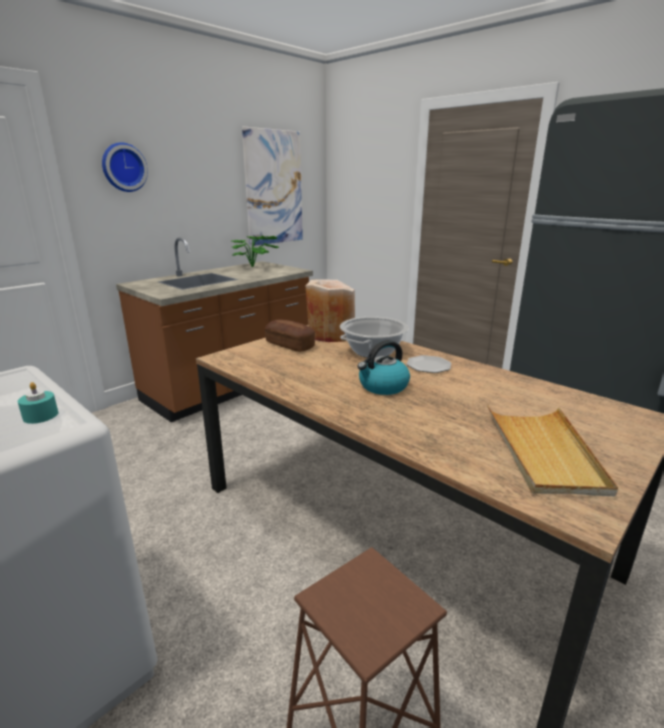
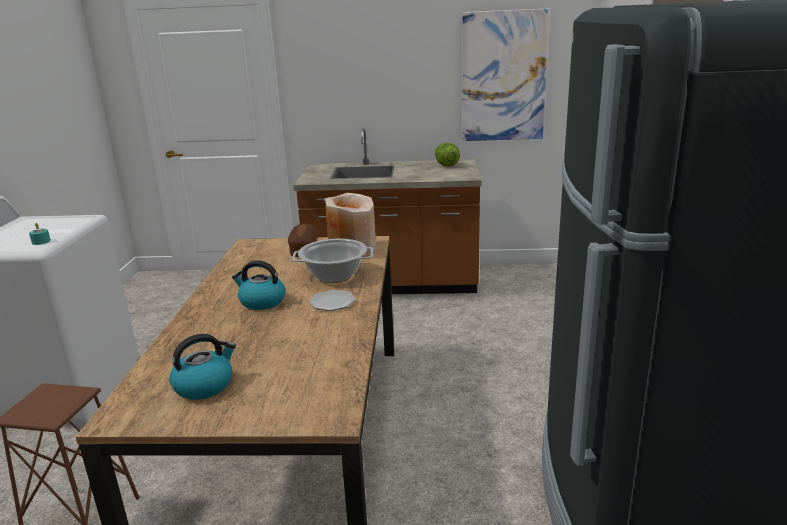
camera: 50 degrees right, 0 degrees up
wall clock [102,142,148,192] -> none
potted plant [232,236,279,267] -> lettuce [435,142,460,166]
beige tray [487,406,618,496] -> kettle [170,334,236,400]

